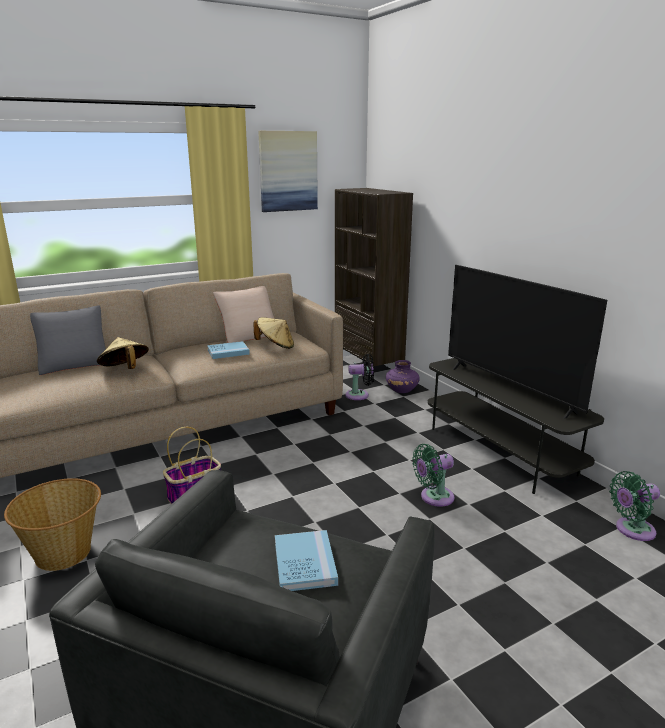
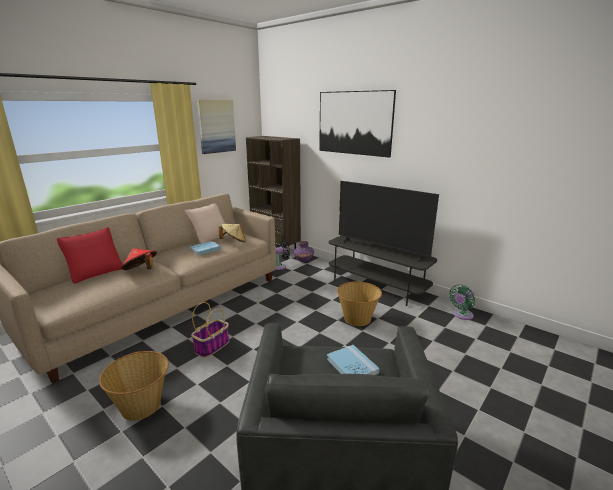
camera: 20 degrees left, 0 degrees up
grey pillow [30,305,106,375] -> red pillow [57,227,123,284]
beige hat [97,337,149,369] -> red hat [121,248,157,270]
green fan [412,444,454,507] -> basket [337,281,382,326]
none -> picture [319,90,396,158]

